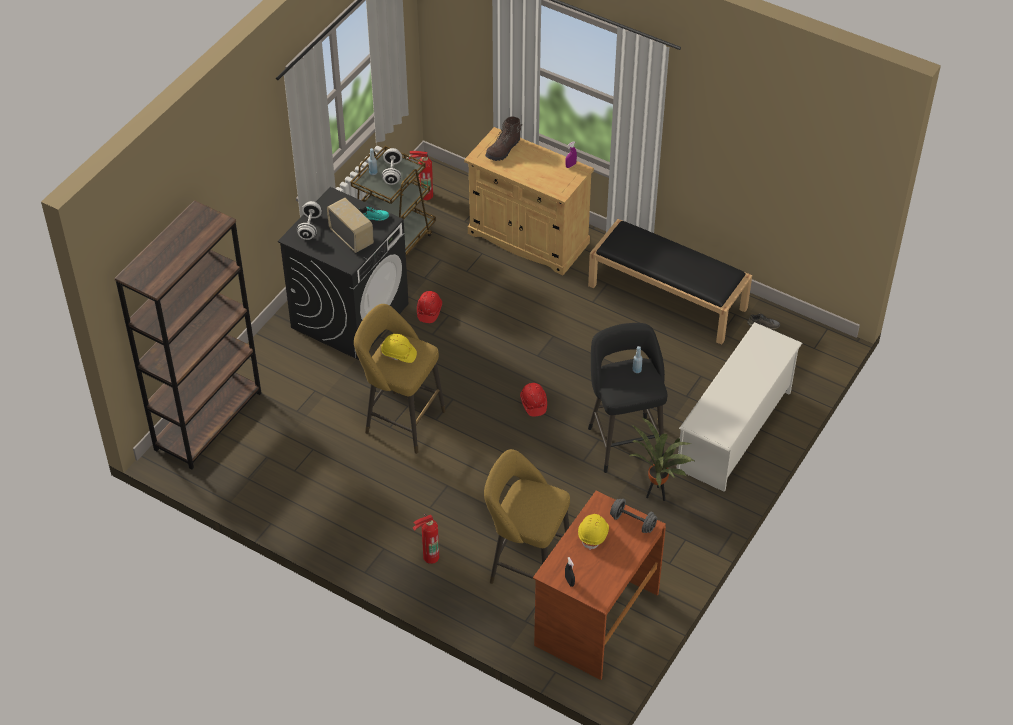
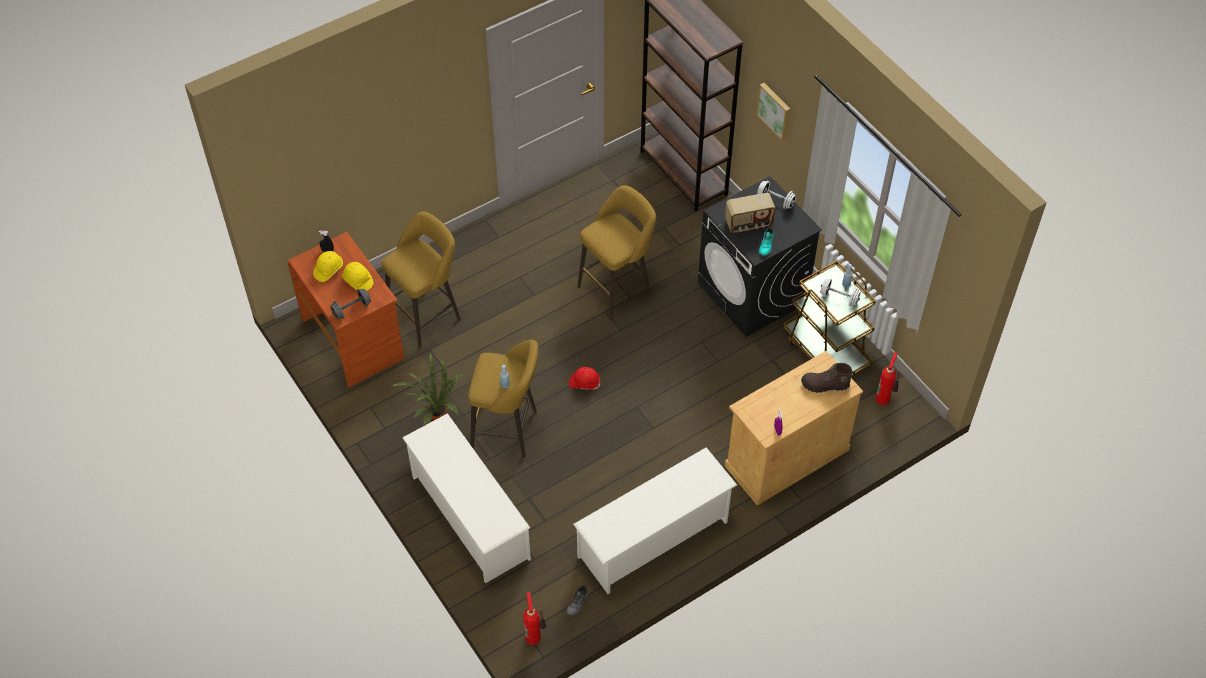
camera: 115 degrees right, 5 degrees up
yellow hard hat [381,334,417,363] -> yellow hard hat moved to [313,251,343,282]
fire extinguisher [413,514,439,564] -> fire extinguisher moved to [523,592,546,645]
red hard hat [417,291,442,323] -> none
brown boot [485,117,522,161] -> brown boot turned 60 degrees counterclockwise [801,363,852,393]
black bench [588,219,752,345] -> white shoe rack [573,447,737,594]
black stool [588,323,667,473] -> yellow stool [468,340,538,458]
none -> picture [756,83,790,141]

